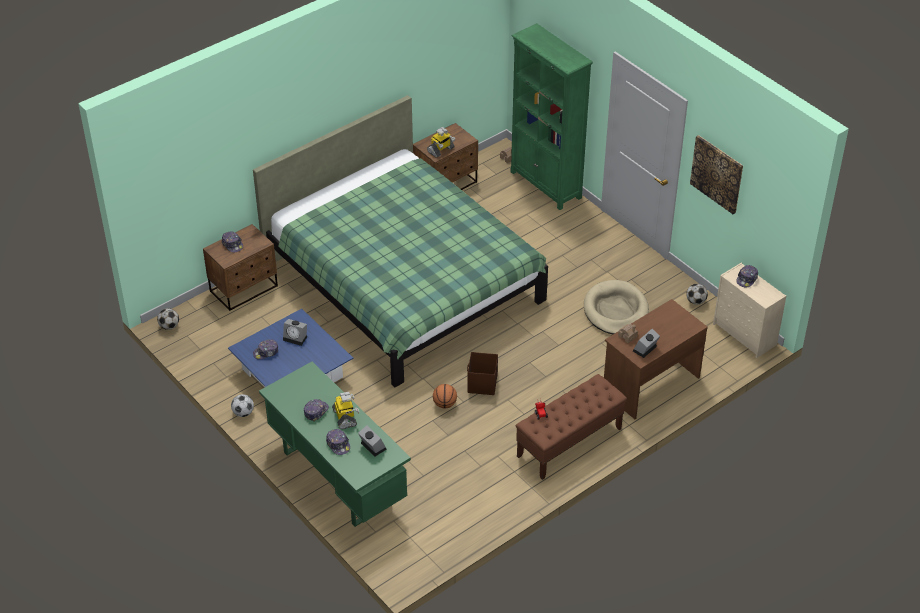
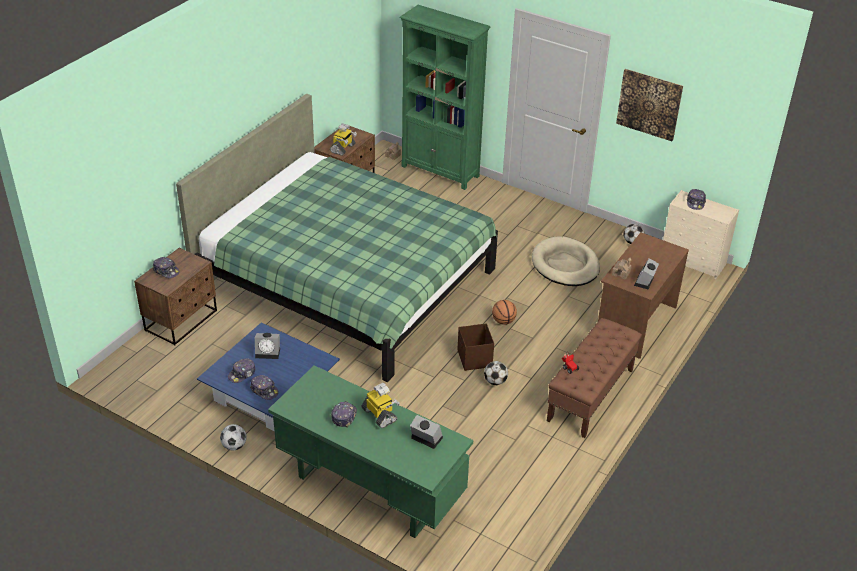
camera: 20 degrees left, 5 degrees down
football [157,308,179,330] -> football moved to [484,361,508,385]
cap [326,429,350,455] -> cap moved to [250,375,279,400]
basketball [433,384,457,408] -> basketball moved to [492,300,517,325]

